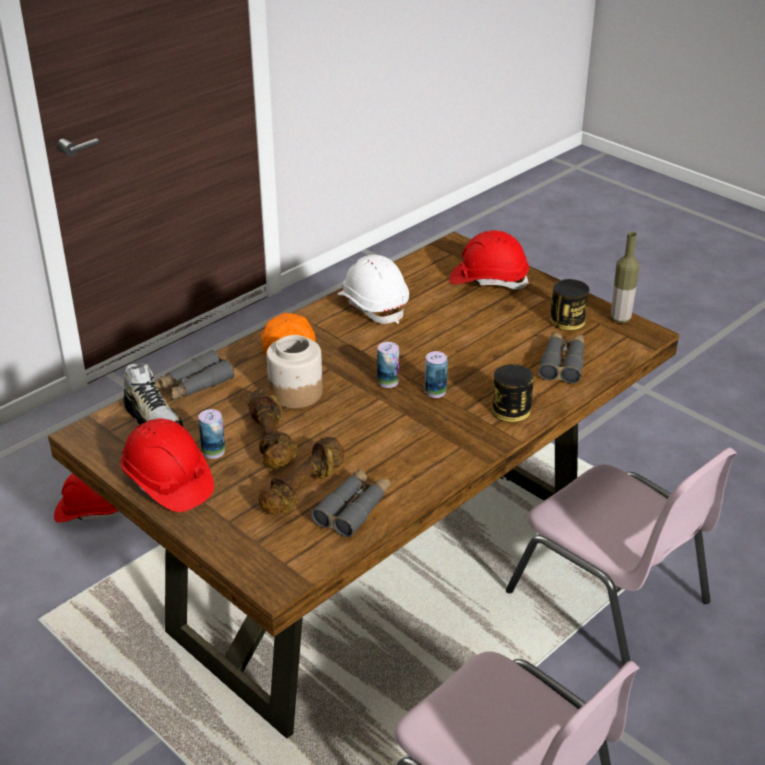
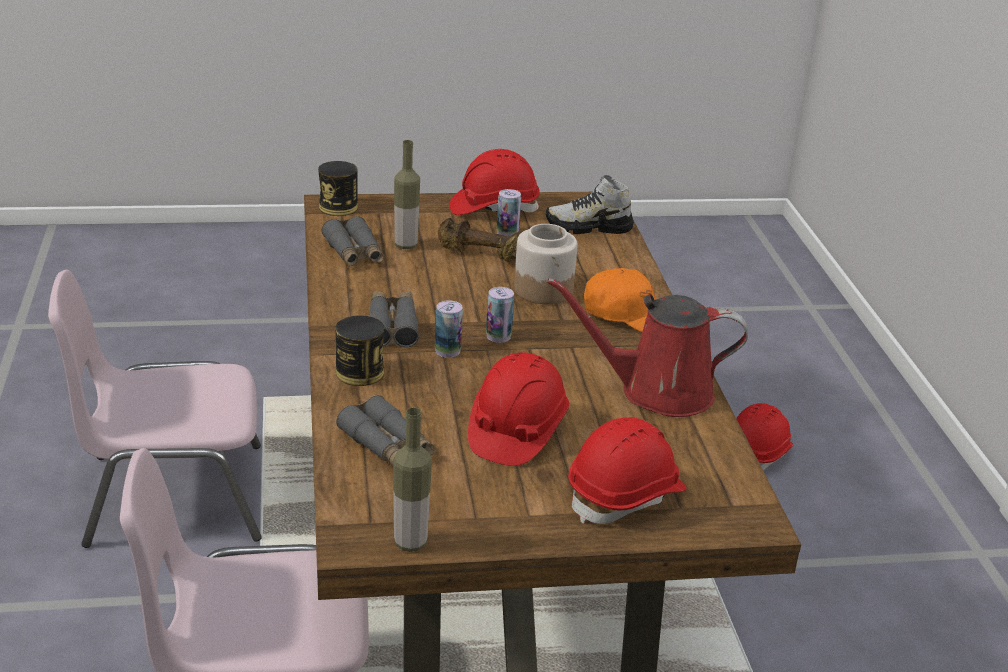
camera: 125 degrees right, 5 degrees down
grey binoculars [154,350,234,401] -> grey binoculars moved to [369,291,419,347]
brown dumbbell [258,437,344,515] -> bottle [394,140,420,249]
white hard hat [338,255,409,324] -> red watering can [547,278,748,417]
can [550,279,589,331] -> can moved to [318,161,358,216]
none -> red hard hat [468,352,569,466]

